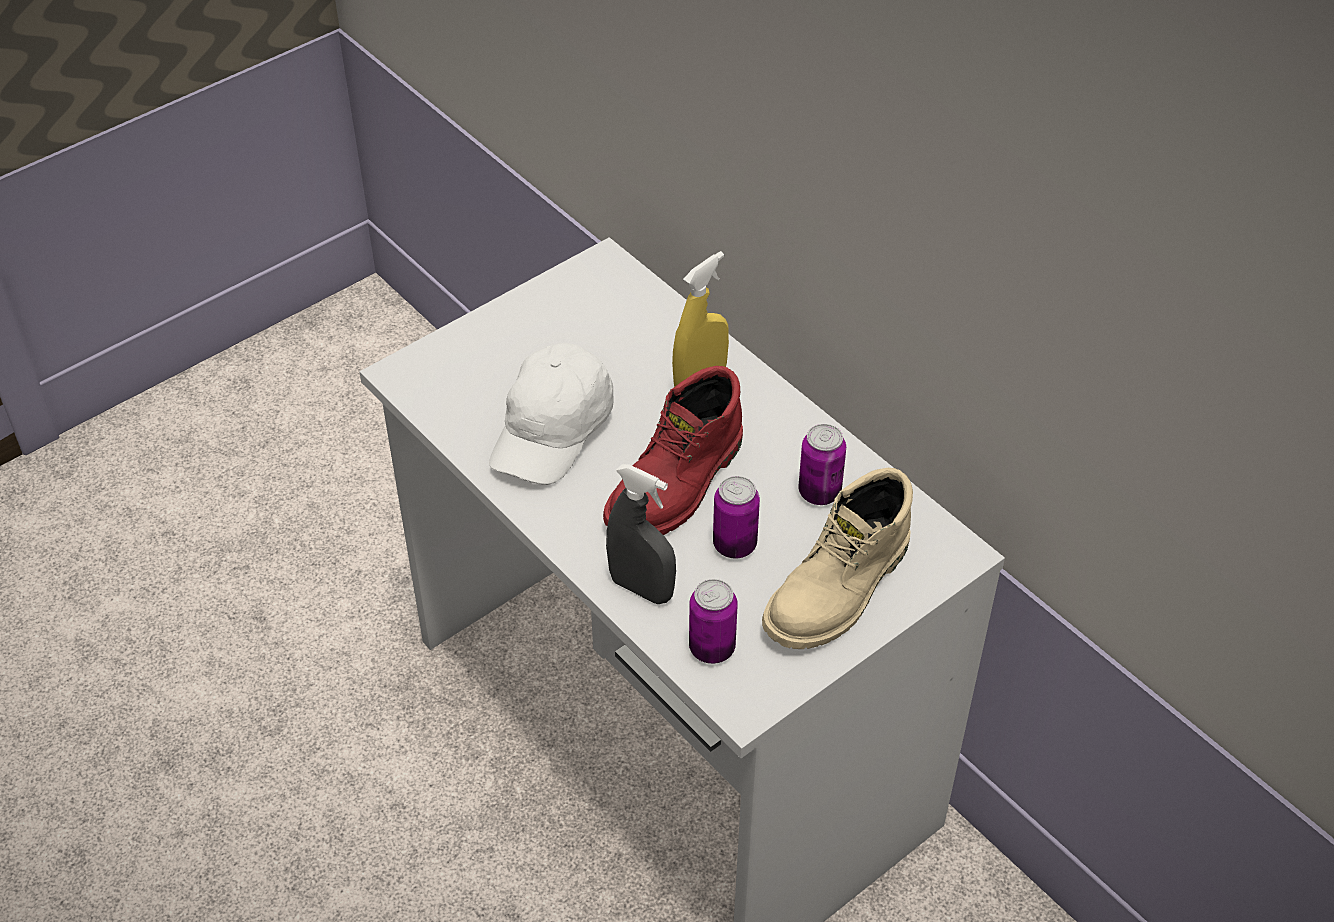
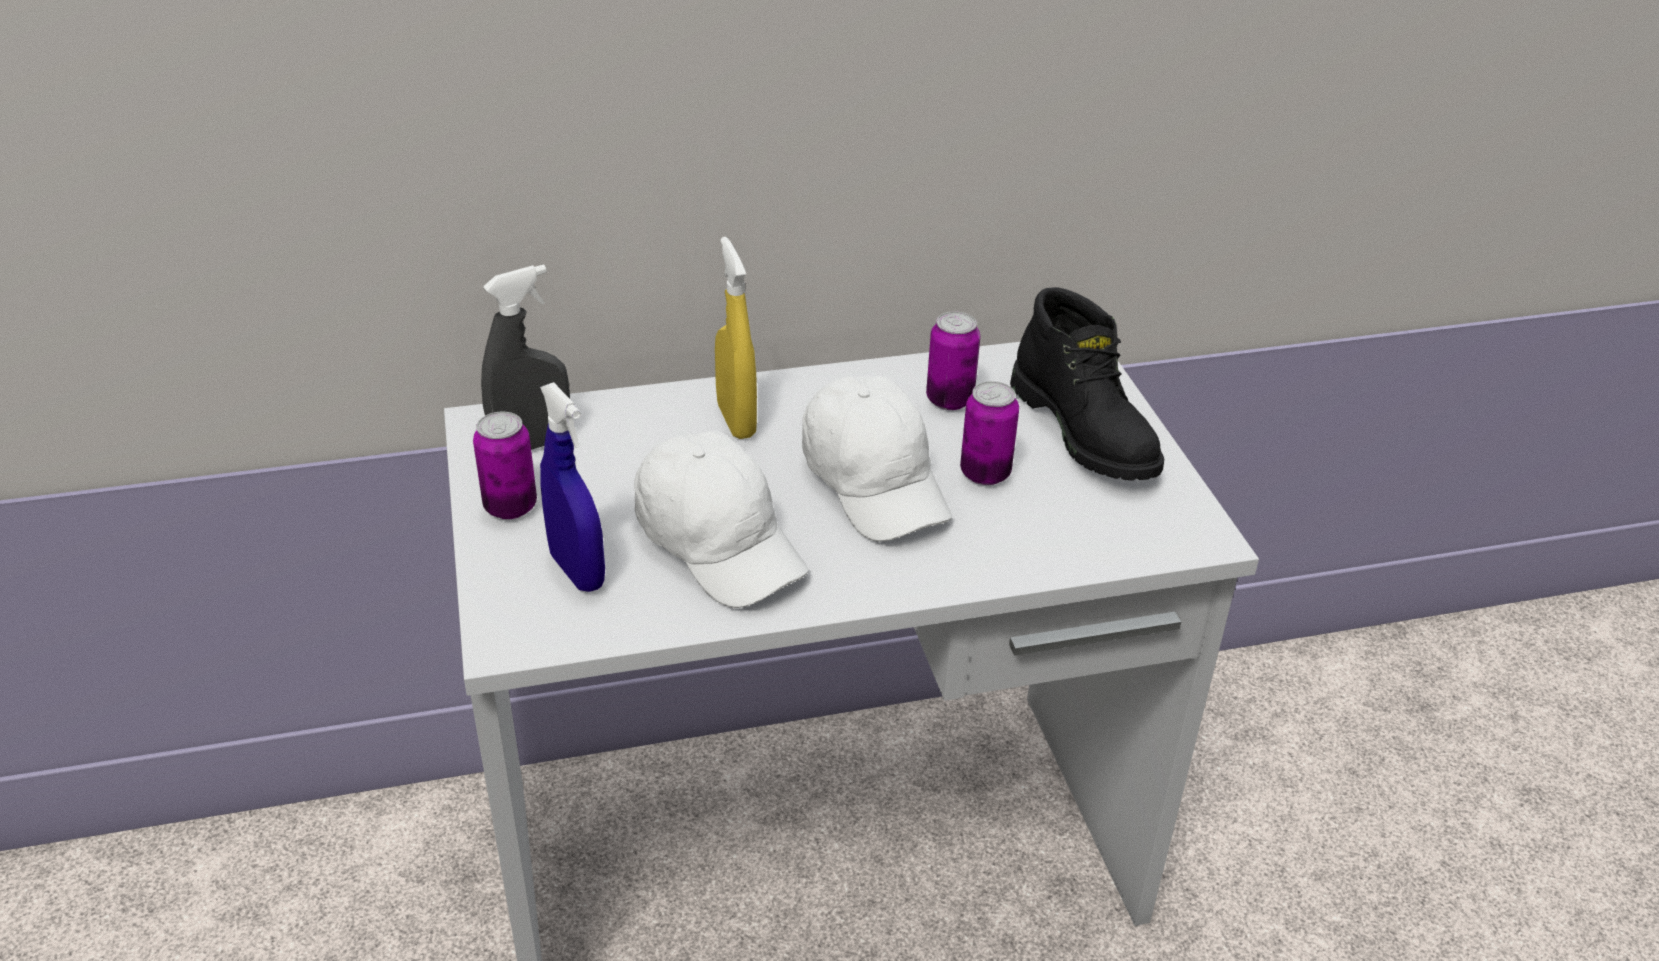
camera: 65 degrees left, 10 degrees down
red boot [603,366,743,535] -> white cap [802,376,952,542]
grey spray bottle [606,464,676,604] -> grey spray bottle moved to [481,264,570,450]
can [689,579,738,664] -> can moved to [473,412,537,519]
beige boot [762,468,913,649] -> black boot [1010,287,1164,481]
none -> blue spray bottle [540,382,605,592]

